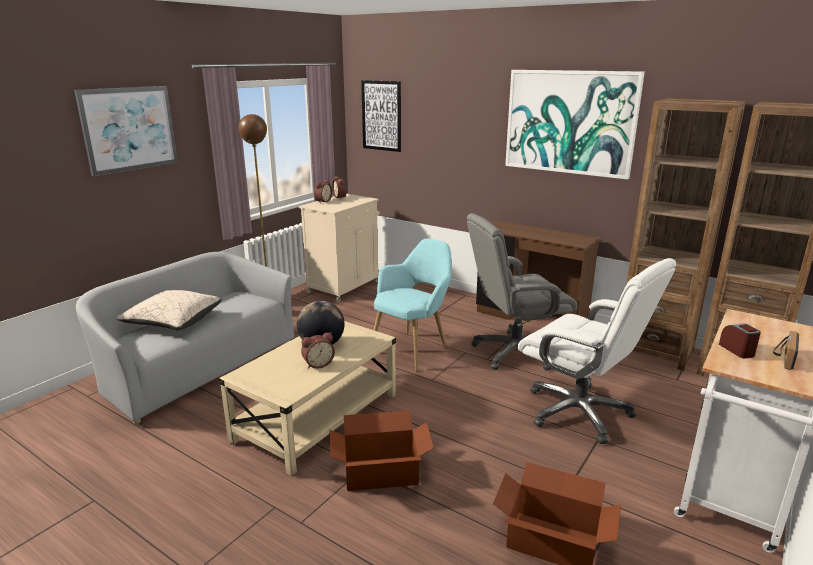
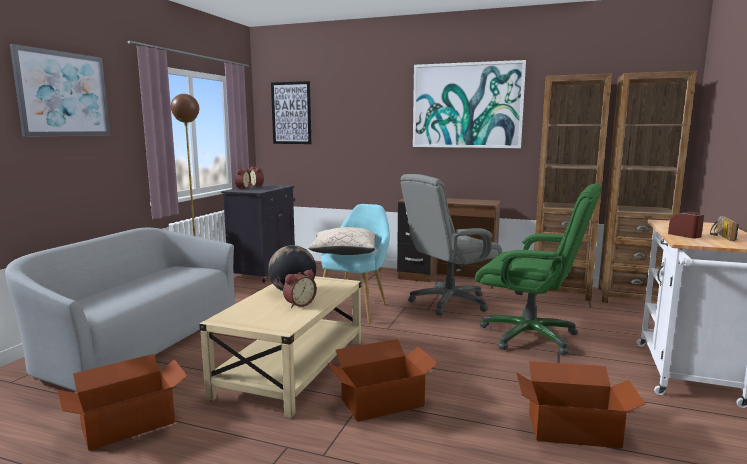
camera: 15 degrees left, 10 degrees down
beige pillow [116,290,222,331] -> beige pillow moved to [308,227,376,255]
beige cabinet [299,194,380,302] -> black cabinet [221,185,295,283]
white office chair [518,258,676,444] -> green office chair [475,183,601,355]
none -> cardboard box [57,354,187,451]

